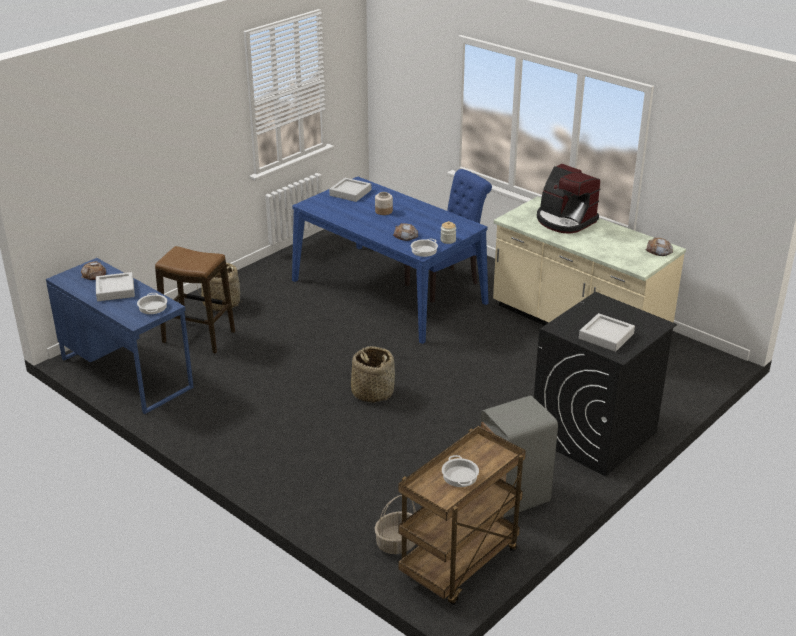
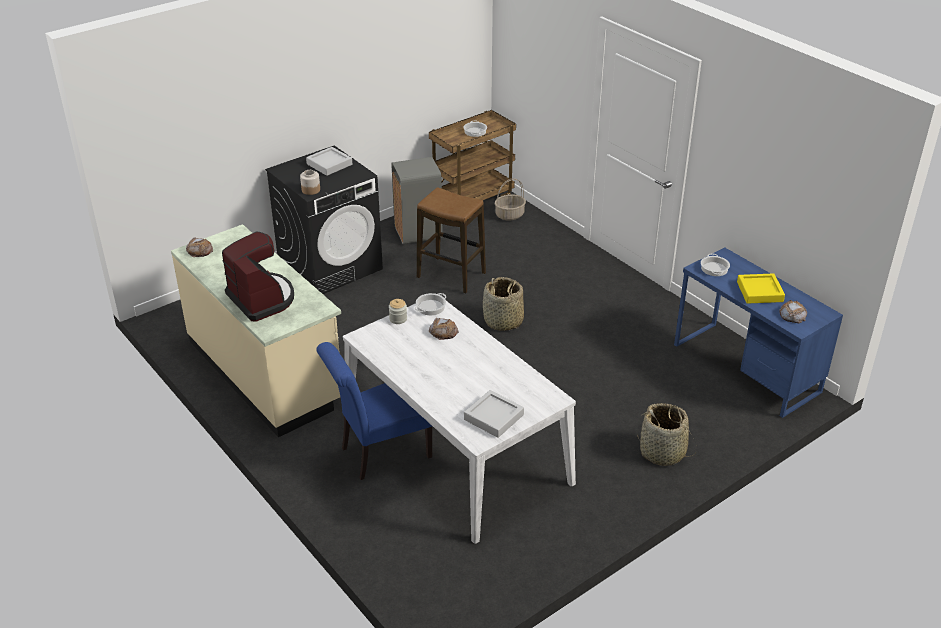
camera: 170 degrees left, 5 degrees up
grey tray [96,272,135,301] -> yellow tray [737,273,785,304]
stool [155,246,235,354] -> stool moved to [417,187,486,293]
blue dining table [292,177,489,344] -> white dining table [343,301,576,544]
jar [375,192,393,215] -> jar moved to [300,170,320,195]

